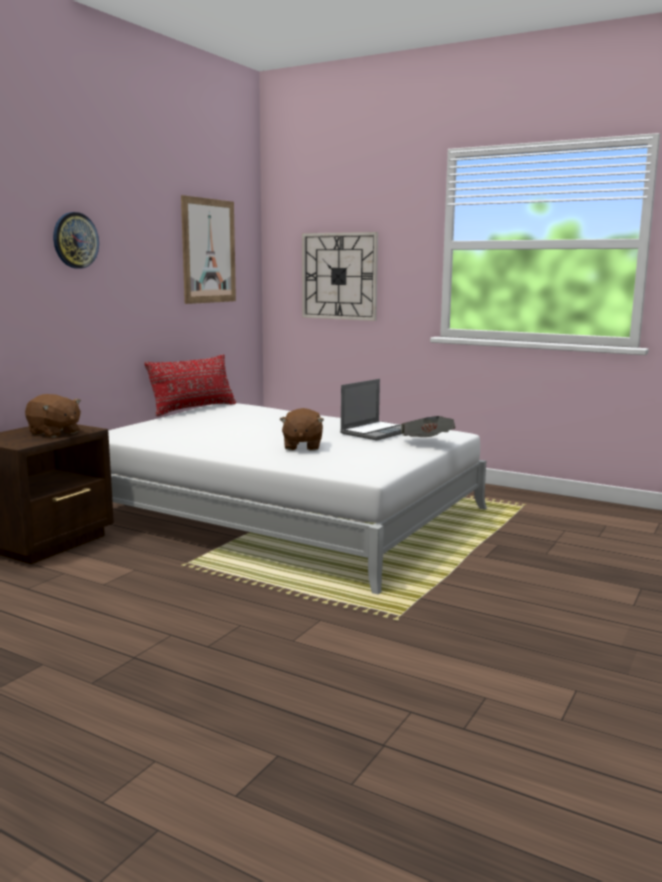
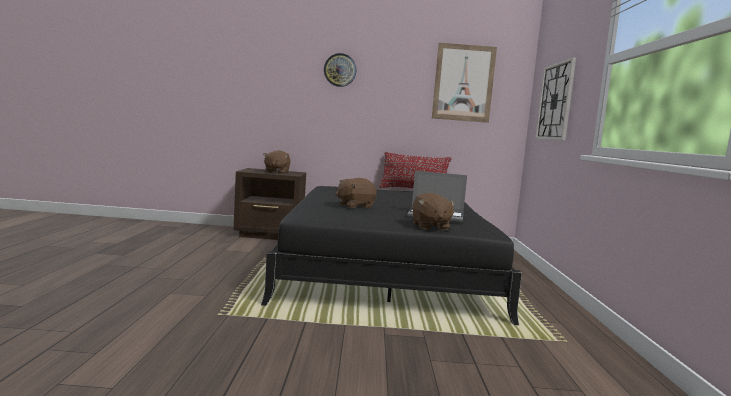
camera: 60 degrees right, 5 degrees down
white bed [108,403,487,594] -> black bed [261,186,522,325]
newspaper [401,416,456,437] -> brown plush toy [412,193,456,231]

